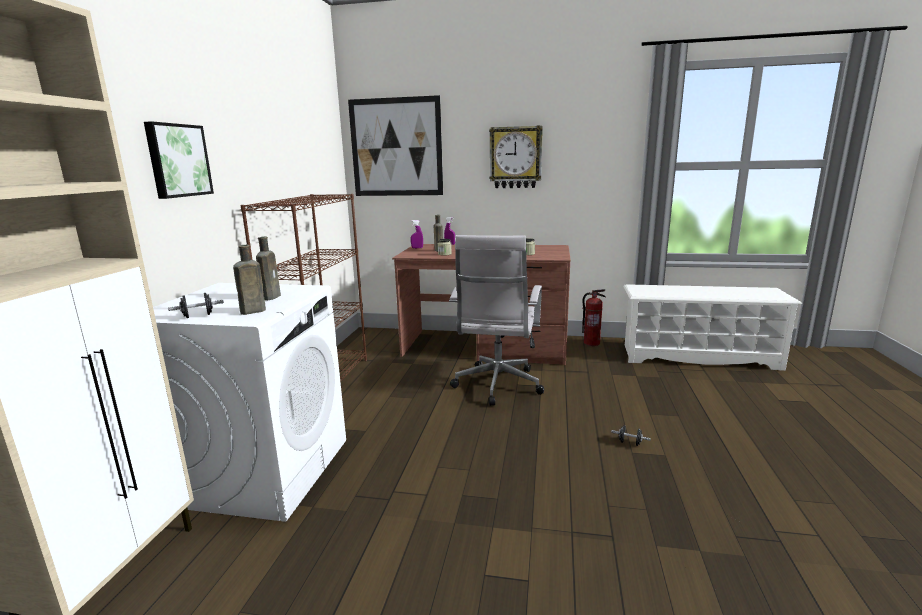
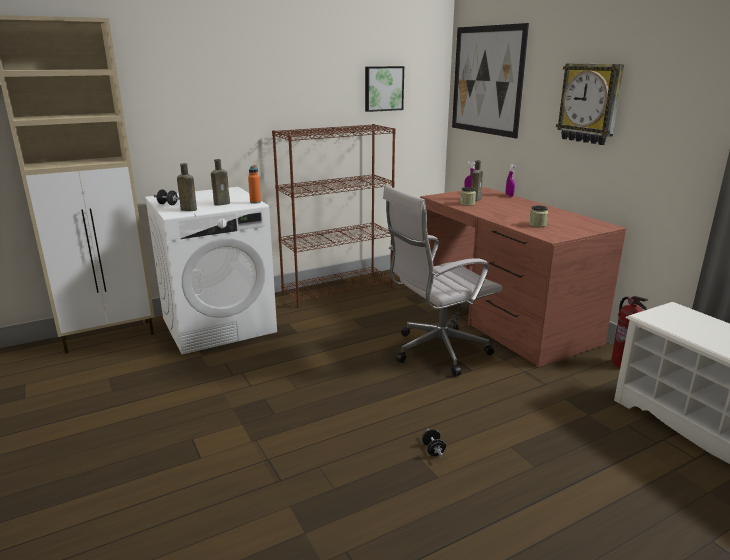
camera: 50 degrees right, 5 degrees up
picture [144,121,214,199] -> picture moved to [365,66,404,112]
none -> orange bottle [248,165,261,204]

